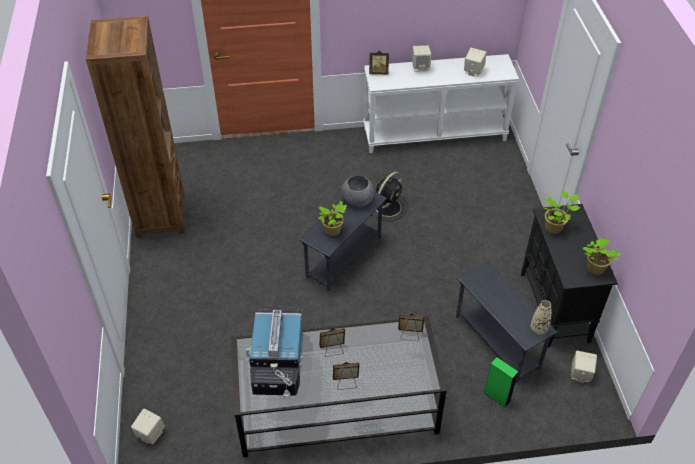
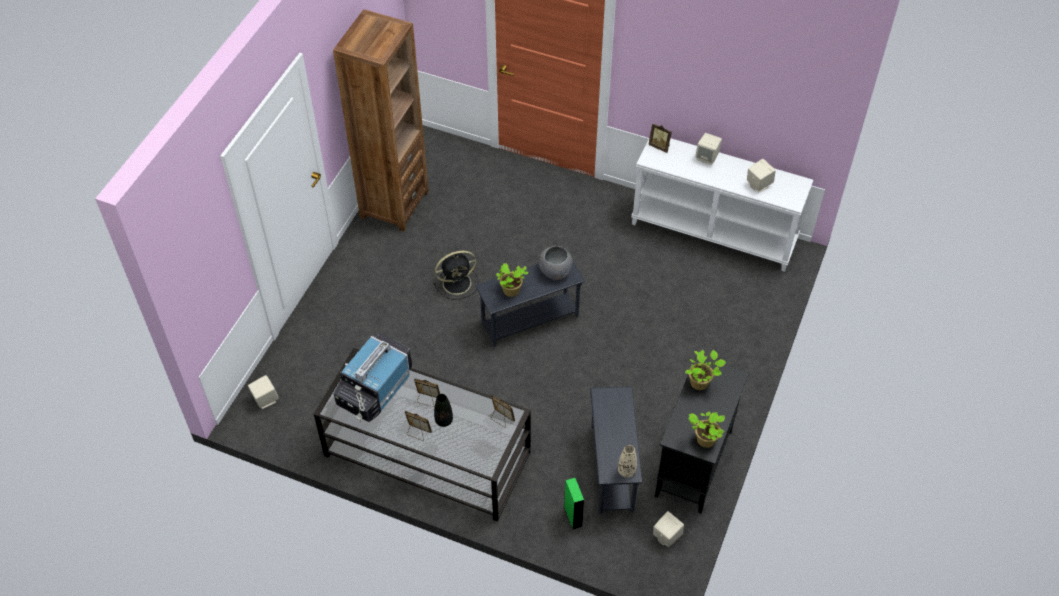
camera: 30 degrees right, 5 degrees up
black fan [371,172,408,221] -> black fan moved to [433,251,479,300]
none -> black vase [434,394,453,427]

